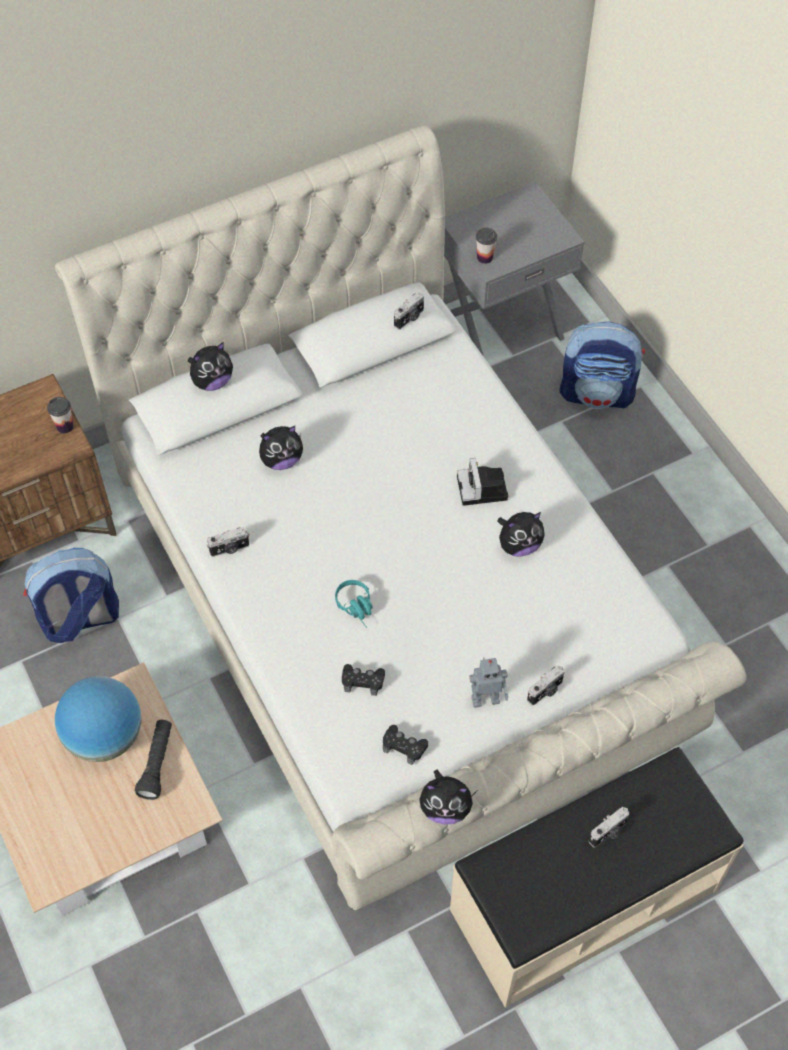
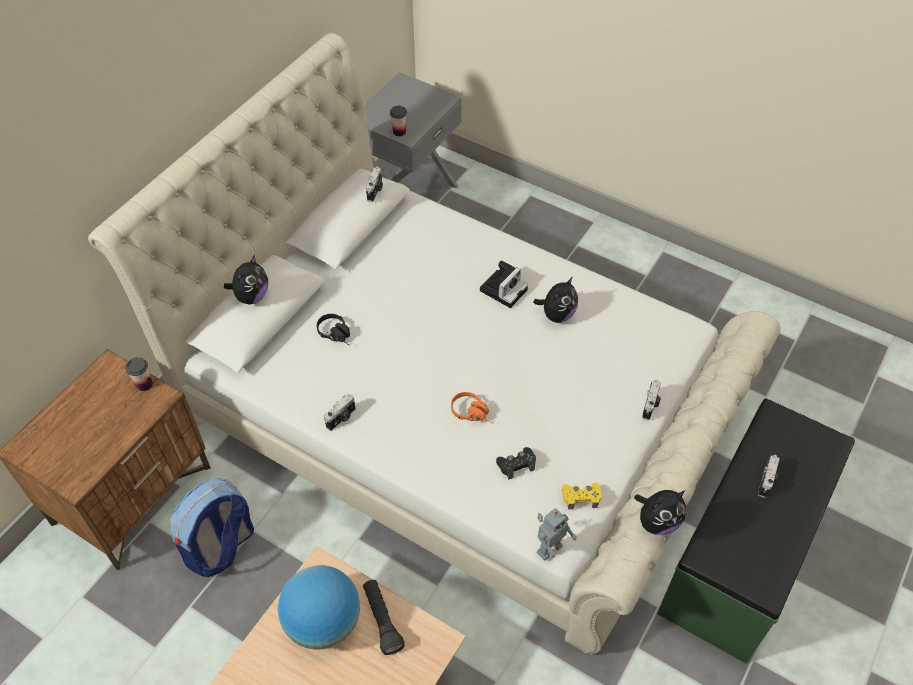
camera: 30 degrees left, 5 degrees down
plush toy [259,426,303,470] -> black headphones [317,314,350,346]
turquoise headphones [335,580,373,628] -> orange headphones [451,392,493,423]
black game controller [383,725,428,765] -> yellow game controller [562,483,602,509]
beige bench [450,747,744,1008] -> green bench [657,398,855,663]
camera [457,458,508,506] -> camera turned 105 degrees counterclockwise [480,260,528,308]
toy robot [470,657,509,708] -> toy robot moved to [537,508,577,561]
backpack [559,322,645,409] -> none

